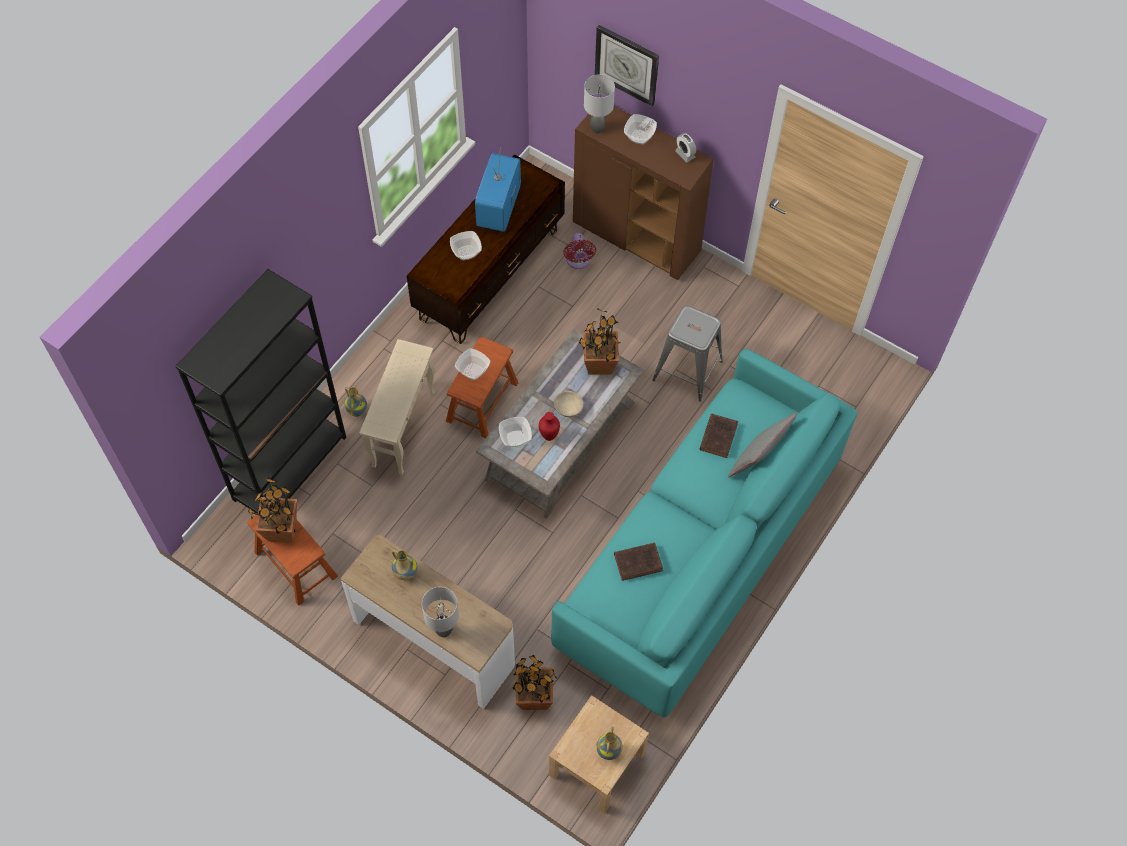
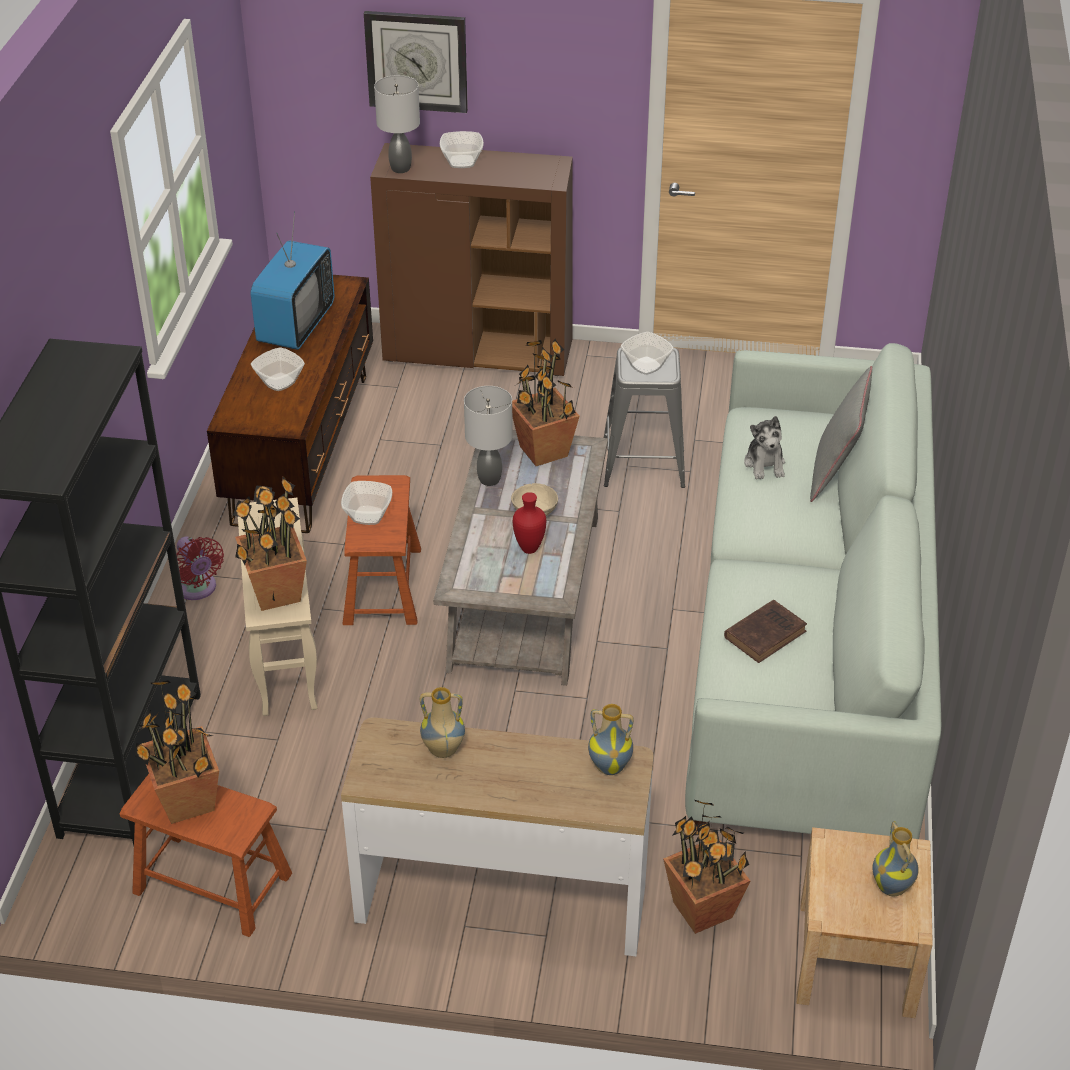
camera: 25 degrees left, 20 degrees down
vase [345,387,367,417] -> vase moved to [588,704,634,775]
grey table lamp [422,587,459,637] -> grey table lamp moved to [464,386,513,486]
television [475,146,521,232] -> television turned 150 degrees counterclockwise [250,211,334,350]
bowl [499,417,532,447] -> bowl moved to [621,332,674,375]
turquoise sofa [551,349,857,718] -> white sofa [685,343,941,839]
red fan [563,233,596,269] -> red fan moved to [176,537,224,600]
alarm clock [675,133,696,162] -> none
brown book [700,414,738,458] -> plush toy [744,416,785,479]
none -> potted plant [233,477,307,611]

